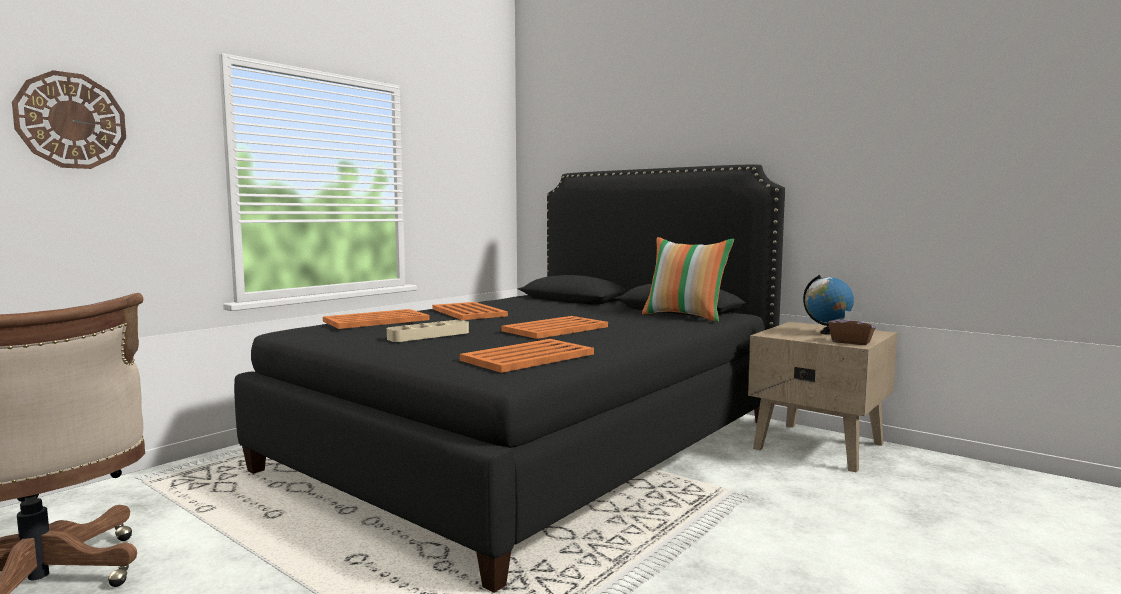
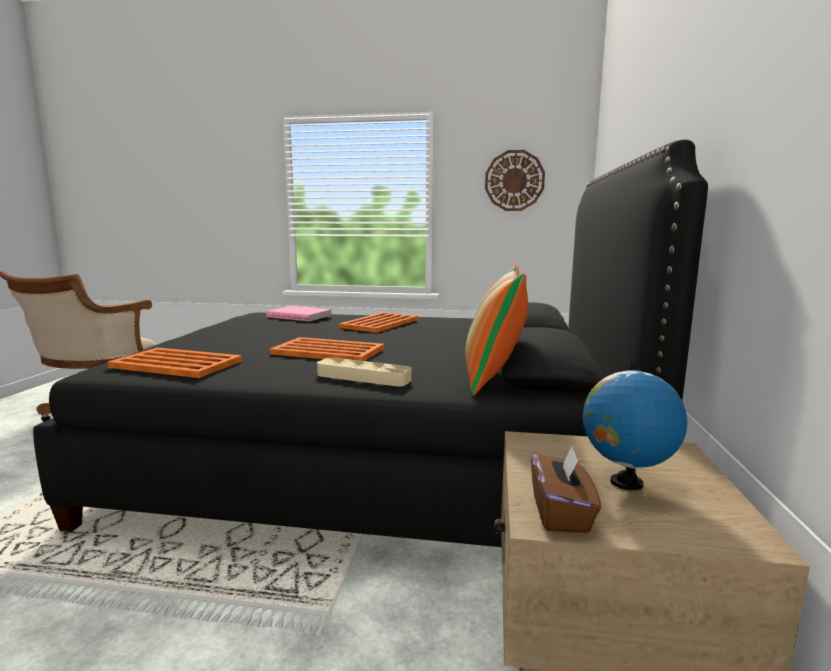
camera: 60 degrees right, 5 degrees up
wall clock [12,70,126,169] -> wall clock moved to [485,150,545,211]
orange tray [323,309,430,329] -> pink book [266,306,332,321]
beige tray [387,320,469,342] -> beige tray moved to [317,358,412,387]

